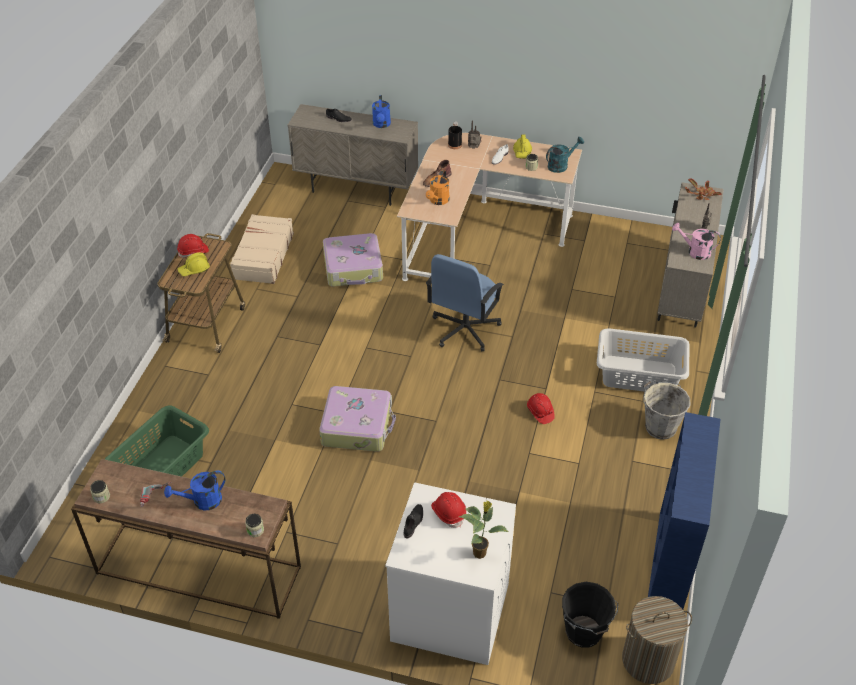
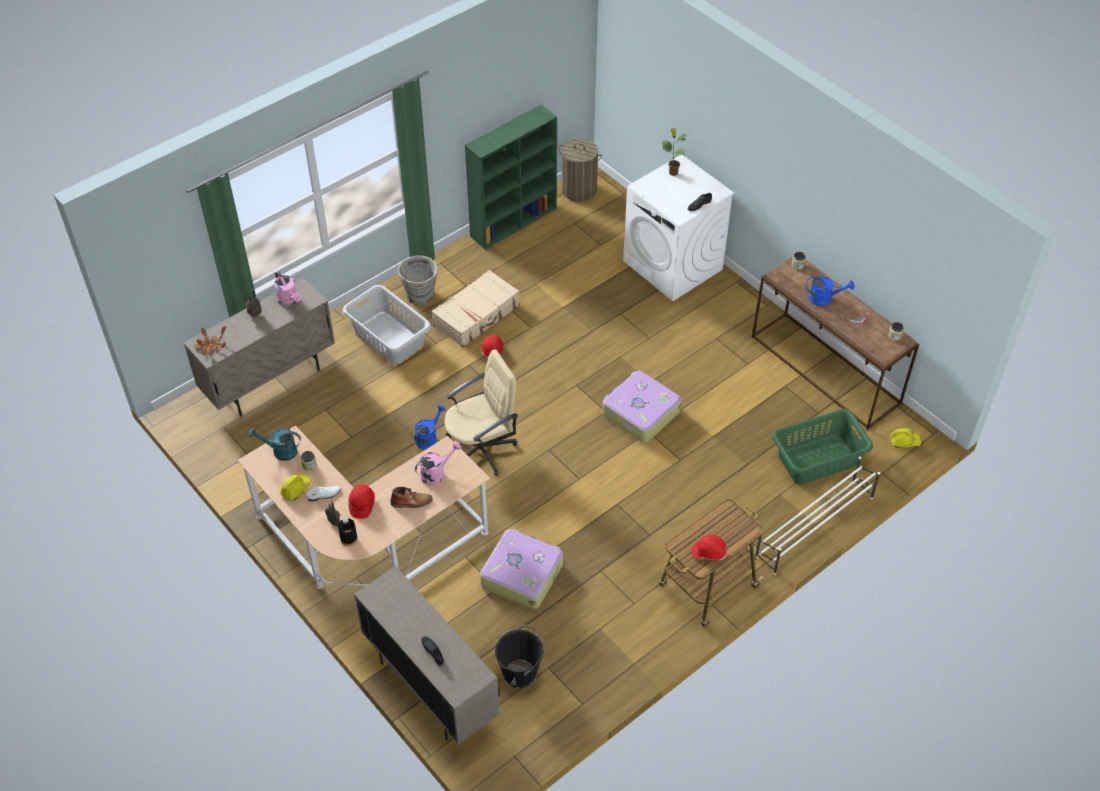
camera: 145 degrees left, 5 degrees up
yellow hard hat [178,252,210,276] -> yellow hard hat moved to [891,428,921,448]
beige suitcase [230,214,294,284] -> beige suitcase moved to [432,270,520,347]
blue watering can [372,95,391,128] -> blue watering can moved to [414,405,446,450]
orange watering can [426,170,450,205] -> pink watering can [415,442,461,485]
blue office chair [426,254,504,351] -> beige office chair [445,349,518,476]
red hard hat [431,492,466,528] -> red hard hat moved to [348,484,375,519]
black bucket [562,582,618,648] -> black bucket moved to [495,624,547,688]
blue bookcase [648,412,721,609] -> green bookcase [465,105,557,250]
none -> white shoe rack [755,457,880,575]

